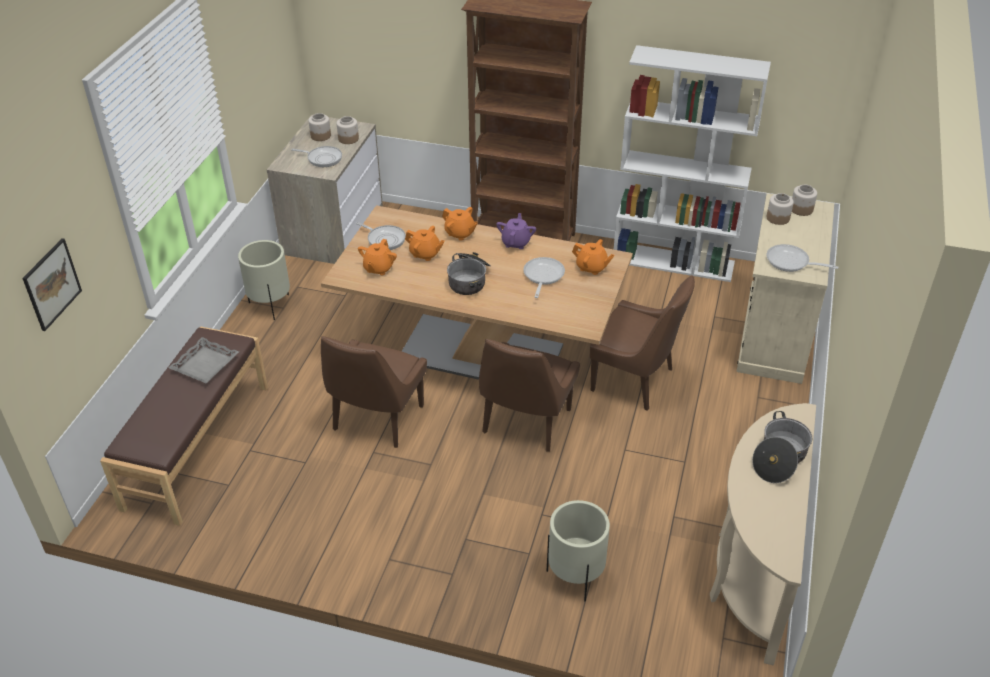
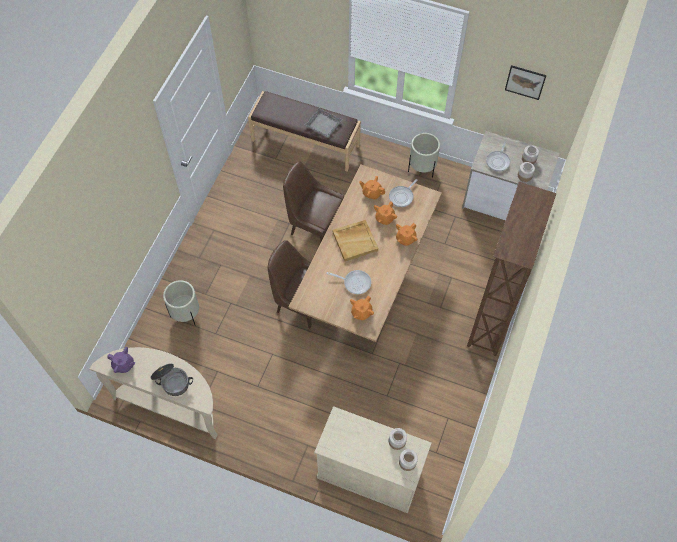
camera: 95 degrees right, 20 degrees up
picture [22,238,82,331] -> picture moved to [505,65,547,100]
cooking pot [447,252,491,295] -> beige tray [332,220,378,261]
purple teapot [496,213,536,249] -> purple teapot moved to [107,347,135,373]
brown chair [590,275,695,411] -> none
white bookcase [614,45,771,282] -> none
frying pan [766,244,839,272] -> none

